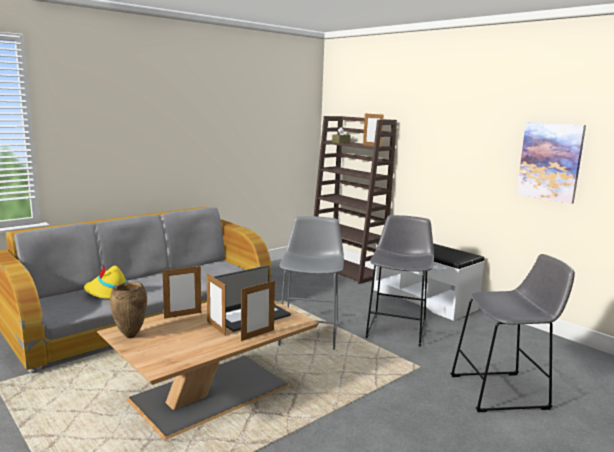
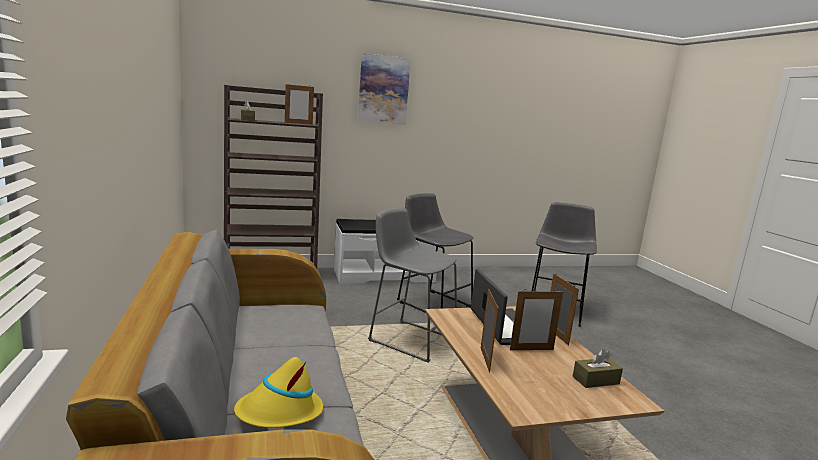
camera: 65 degrees left, 0 degrees up
brown vase [110,282,147,338] -> none
picture [516,122,586,204] -> picture moved to [358,53,411,125]
none -> brown tissue box [572,349,623,388]

